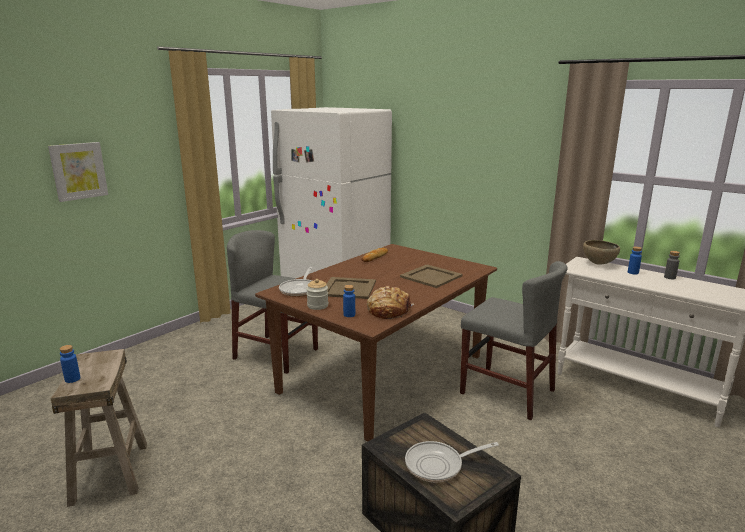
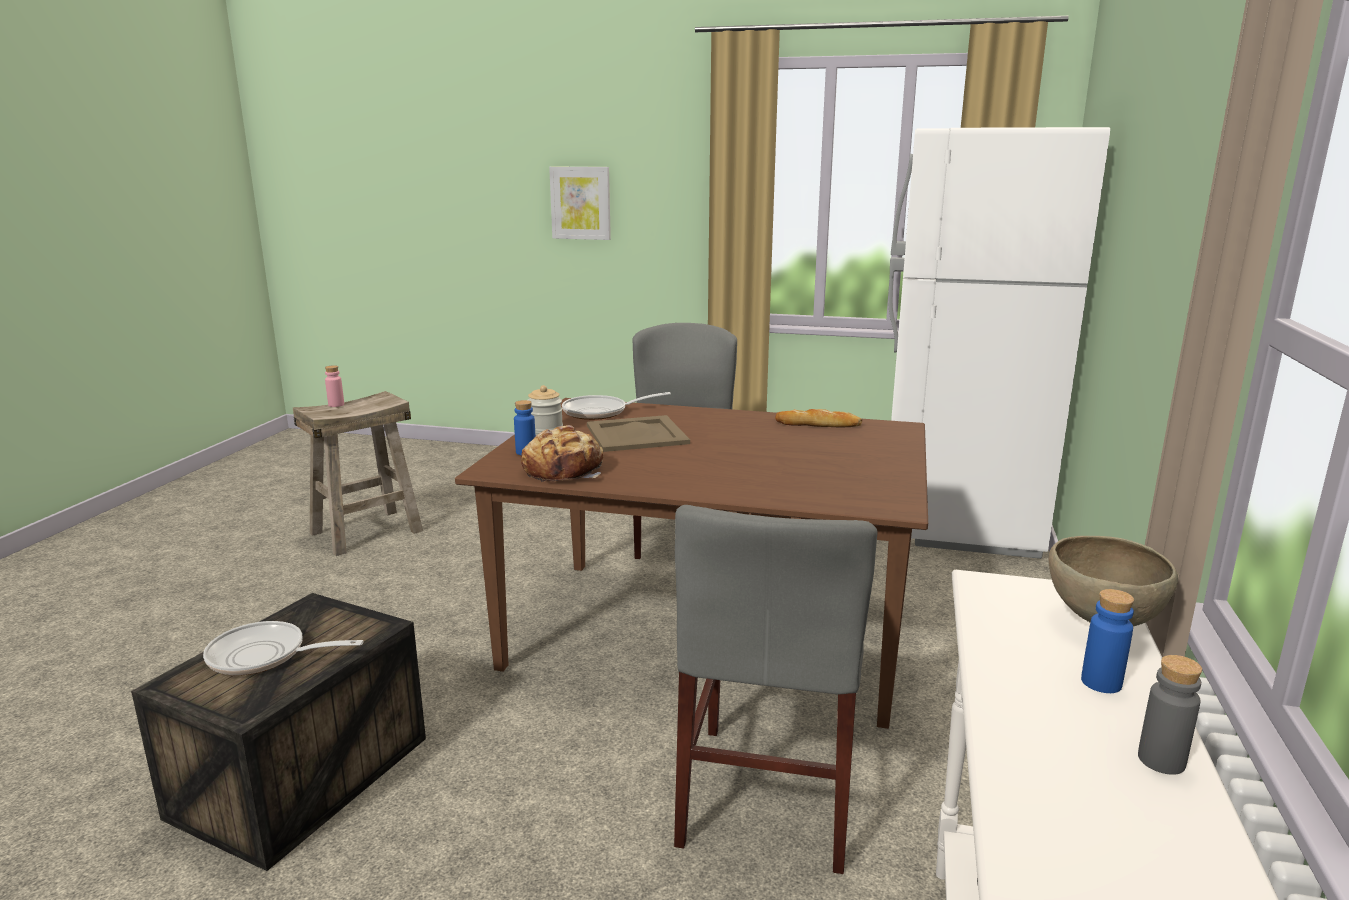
camera: 65 degrees right, 0 degrees up
blue bottle [60,345,80,383] -> pink bottle [325,365,344,407]
beige tray [400,264,463,288] -> none
frying pan [405,441,499,482] -> frying pan turned 45 degrees counterclockwise [203,621,364,675]

